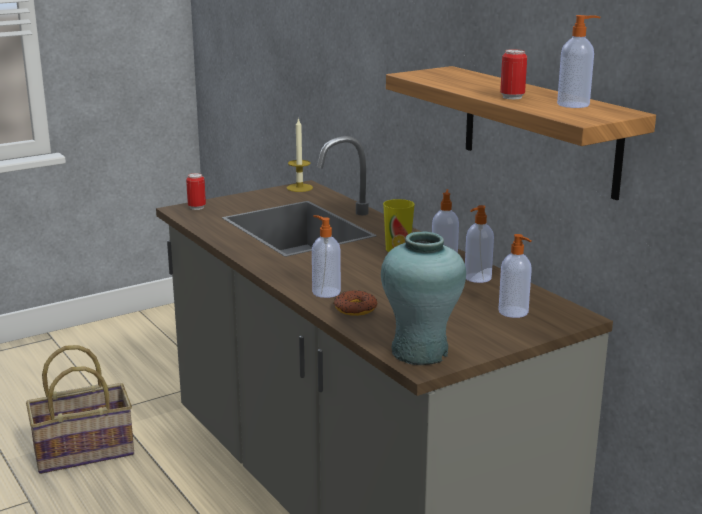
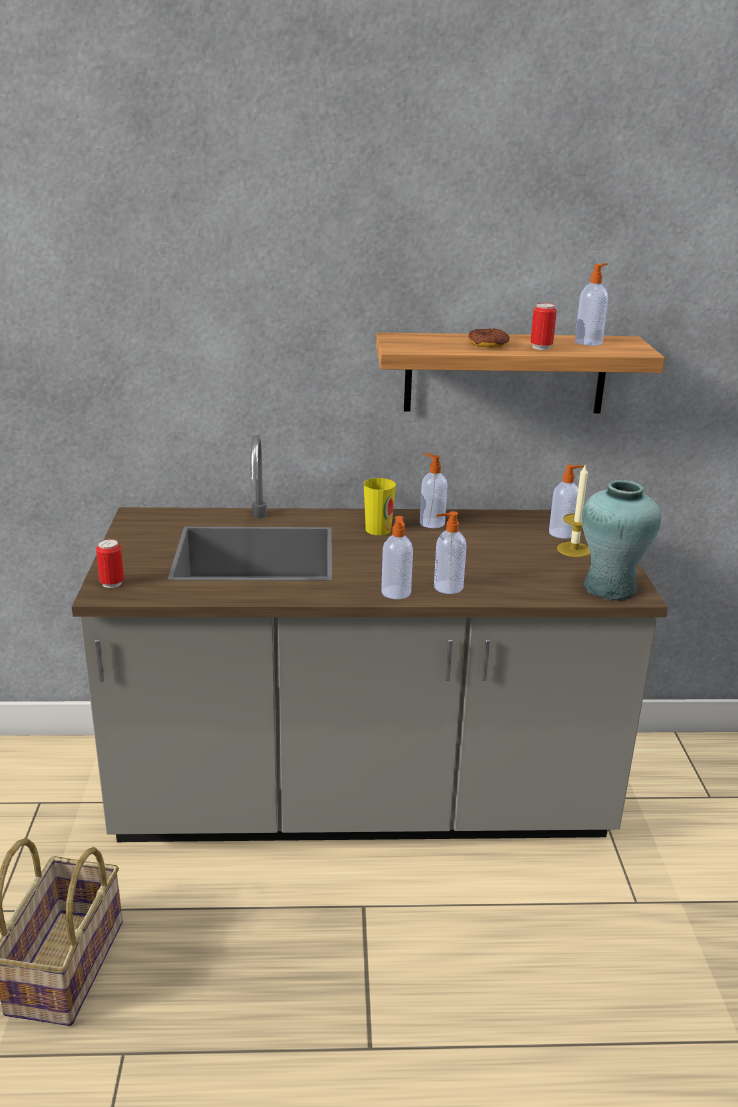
camera: 60 degrees left, 5 degrees up
candle [287,118,313,192] -> candle moved to [557,465,590,557]
donut [333,290,377,316] -> donut moved to [468,328,510,348]
soap dispenser [465,205,494,283] -> soap dispenser moved to [381,516,413,599]

